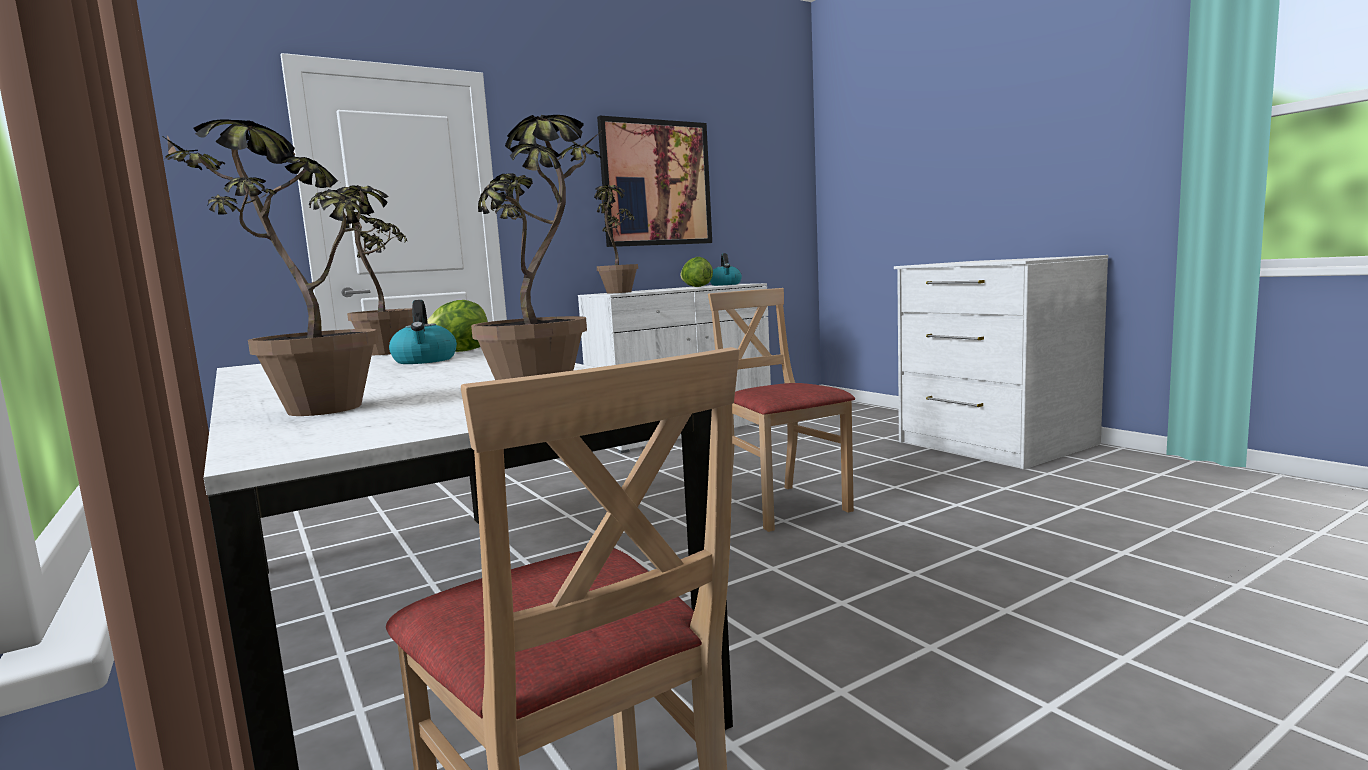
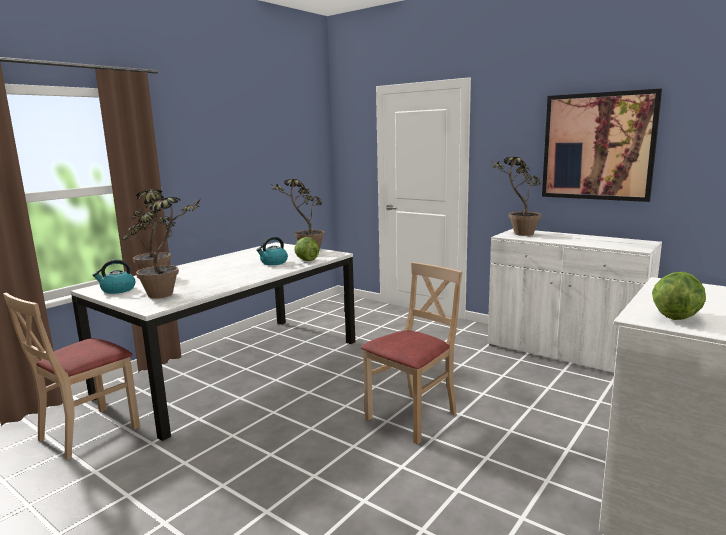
camera: 70 degrees right, 5 degrees up
lettuce [680,257,713,287] -> lettuce moved to [652,272,706,320]
kettle [710,253,742,286] -> kettle moved to [92,259,135,294]

